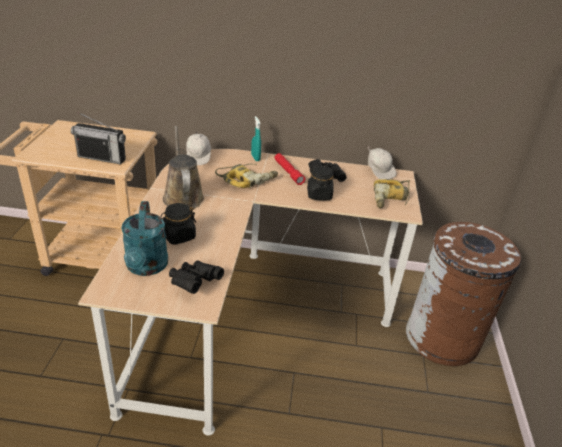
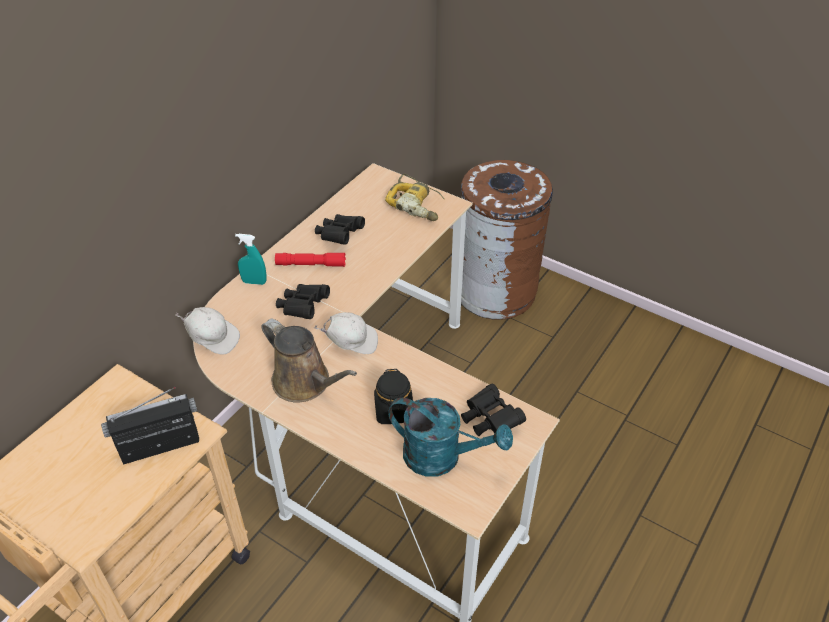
camera: 60 degrees left, 10 degrees up
radio [71,112,126,165] -> radio turned 150 degrees counterclockwise [101,387,199,464]
brown watering can [163,126,204,208] -> brown watering can turned 150 degrees counterclockwise [262,319,357,402]
power drill [215,164,278,188] -> black binoculars [276,284,330,319]
black jar [307,165,334,200] -> none
white cap [367,146,397,180] -> white cap moved to [314,312,378,354]

